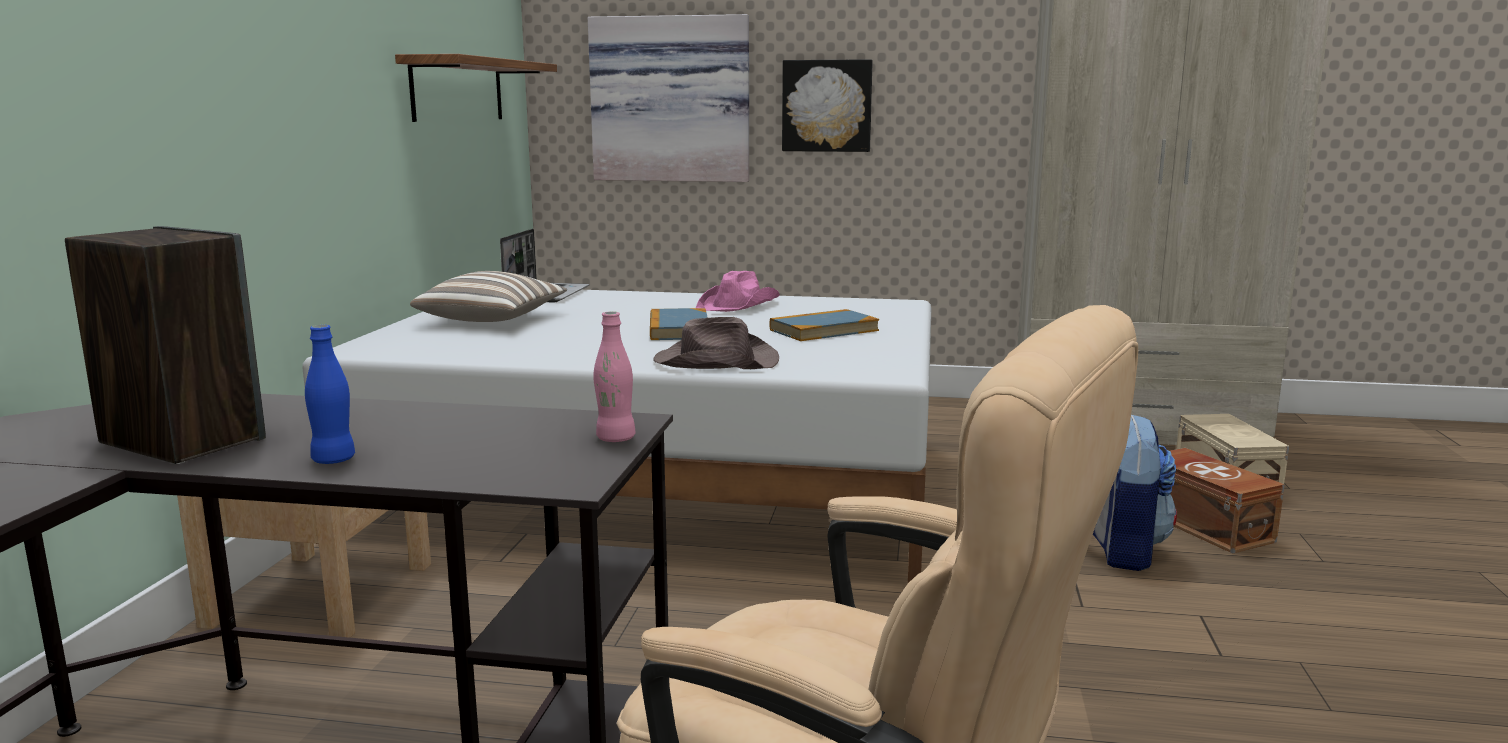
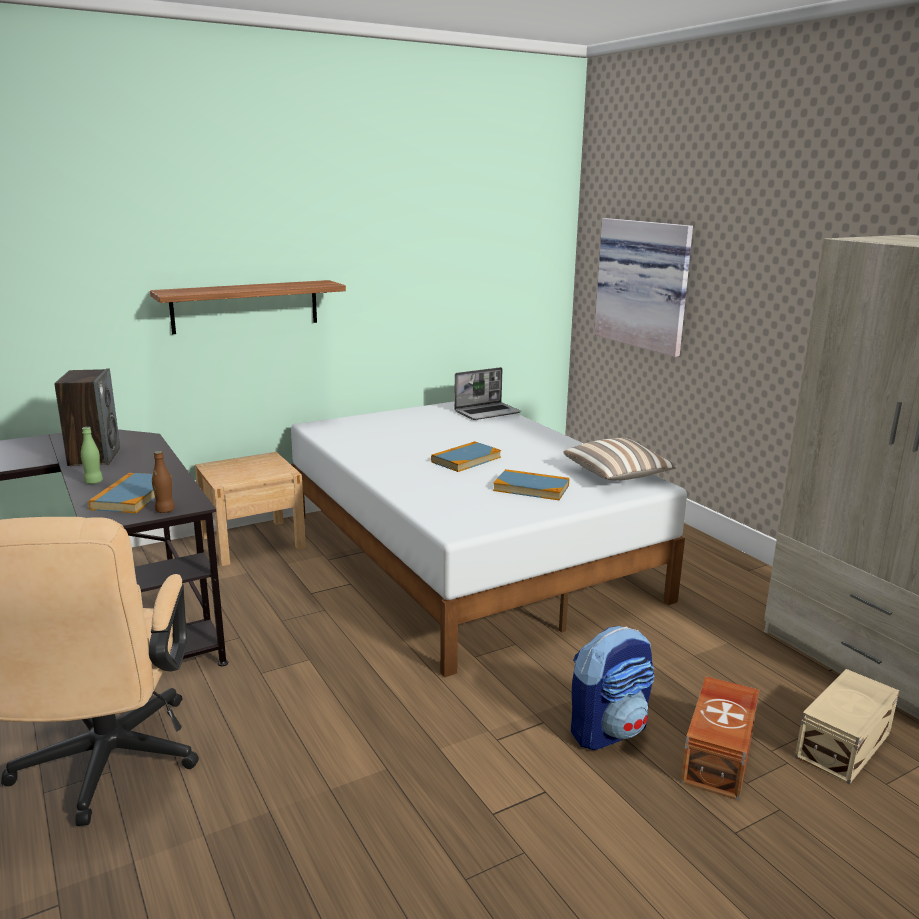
camera: 50 degrees right, 5 degrees up
blue bottle [305,325,355,464] -> green bottle [81,427,103,484]
shelf [395,54,557,122] -> shelf moved to [150,280,346,334]
pillow [410,271,567,322] -> pillow moved to [563,438,677,481]
pink bottle [594,311,635,442] -> brown bottle [152,451,175,513]
brown hat [653,317,779,369] -> none
pink hat [696,271,780,312] -> none
picture [782,59,873,152] -> none
none -> book [88,473,171,513]

